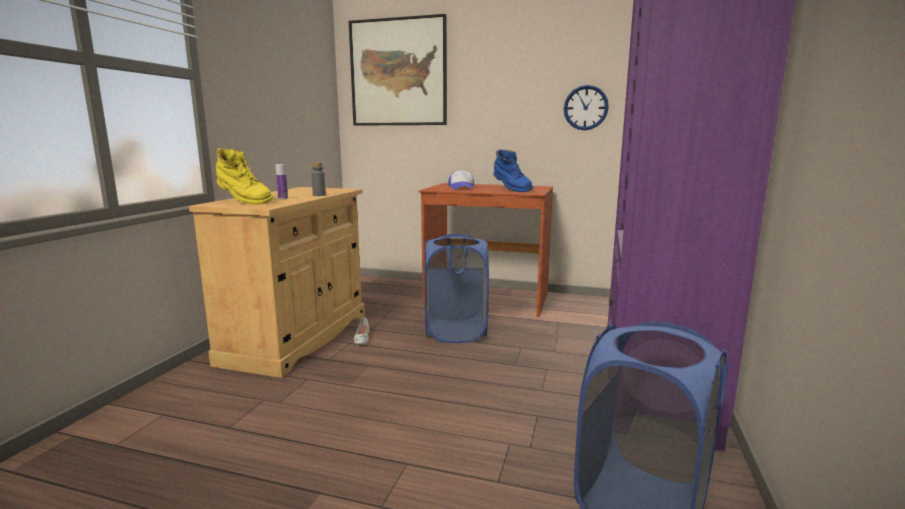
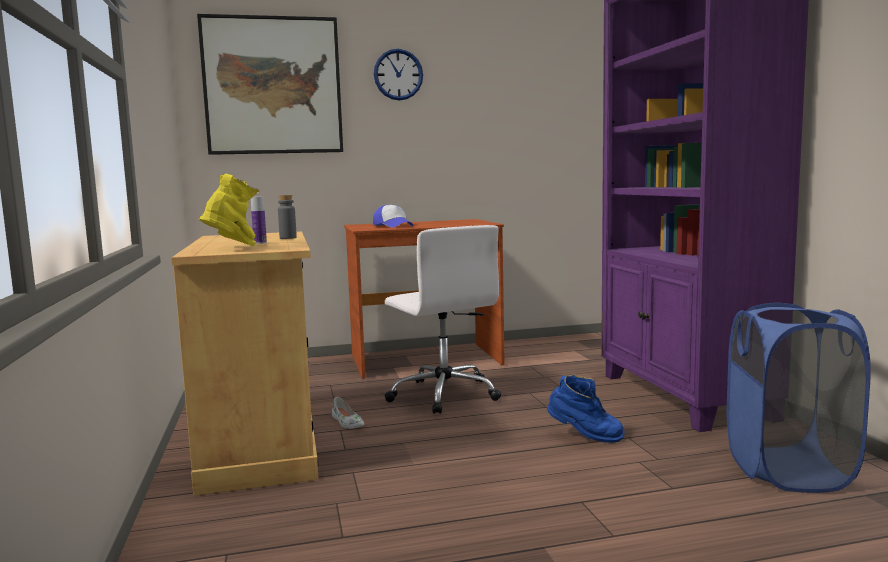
camera: 30 degrees left, 5 degrees down
yellow boot [216,148,274,205] -> yellow boot turned 75 degrees counterclockwise [199,174,259,246]
blue laundry basket [424,234,489,343] -> white office chair [384,225,501,414]
blue boot [494,149,533,192] -> blue boot moved to [547,375,625,443]
wall clock [564,85,609,130] -> wall clock moved to [374,49,423,101]

